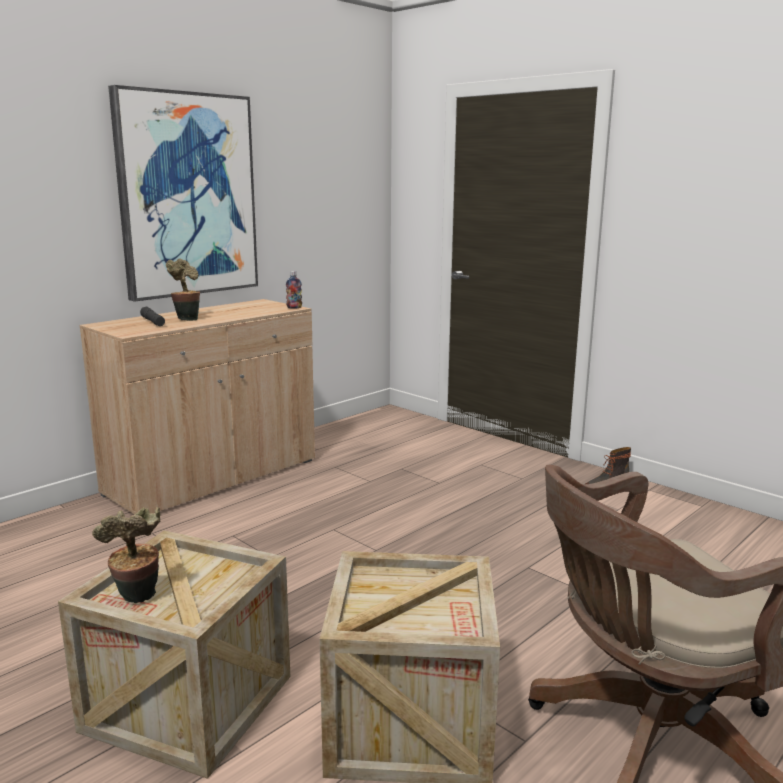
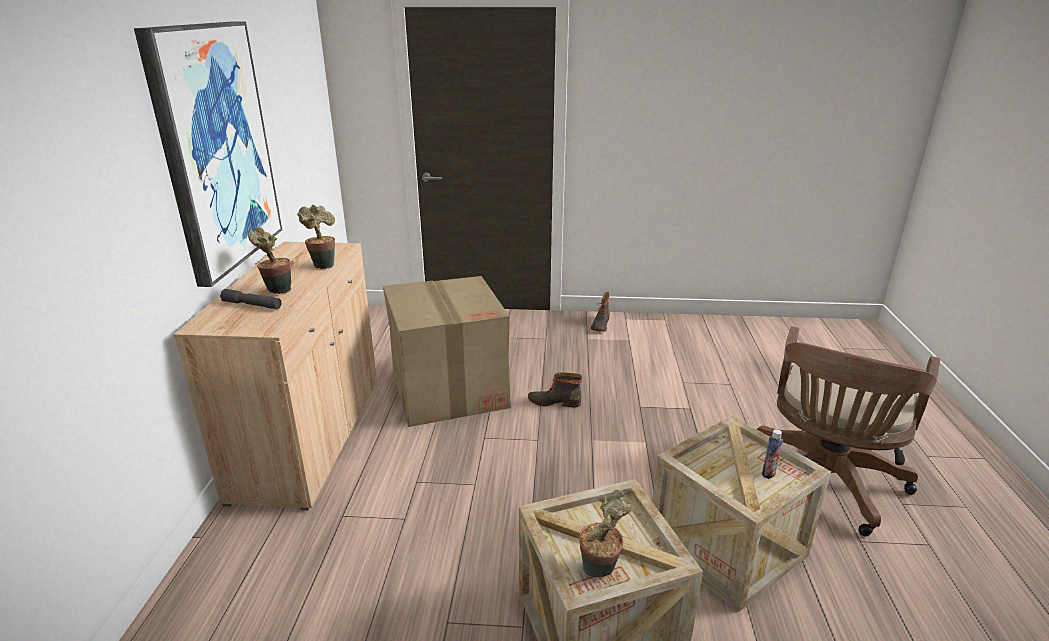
camera: 40 degrees left, 10 degrees up
bottle [286,271,302,309] -> bottle moved to [762,429,783,479]
none -> potted plant [297,205,335,269]
none -> cardboard box [383,276,511,427]
none -> boot [528,372,582,407]

